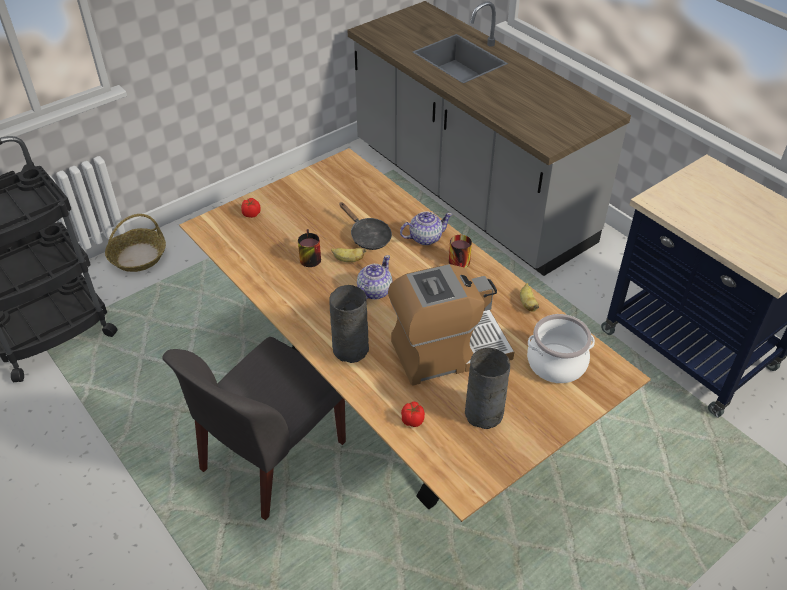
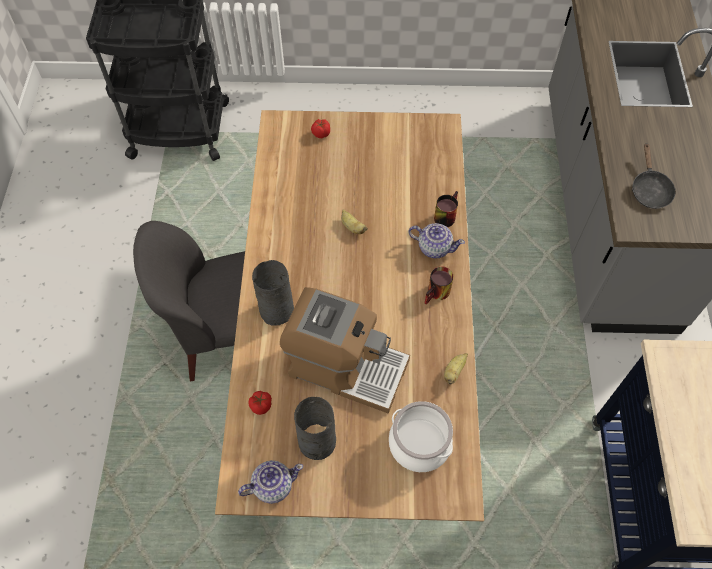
camera: 40 degrees right, 15 degrees up
basket [105,214,166,272] -> none
mug [298,229,321,267] -> mug moved to [434,191,458,227]
black frying pan [339,202,392,250] -> black frying pan moved to [632,143,676,209]
teapot [357,255,393,300] -> teapot moved to [238,460,303,504]

